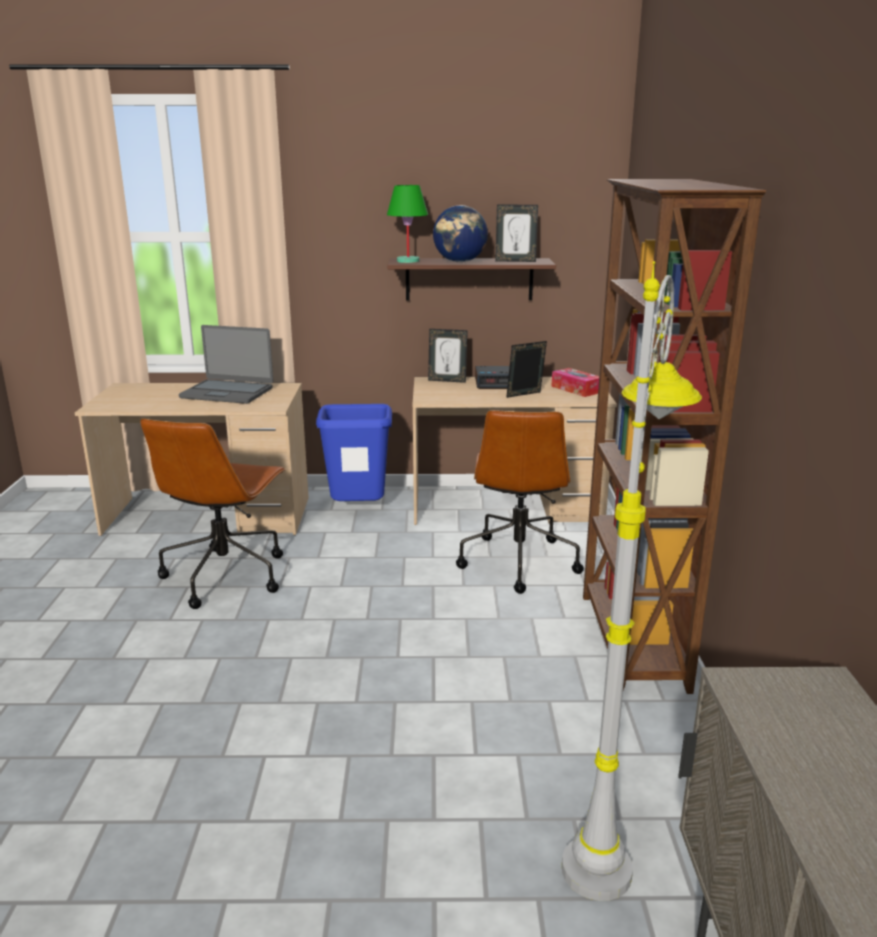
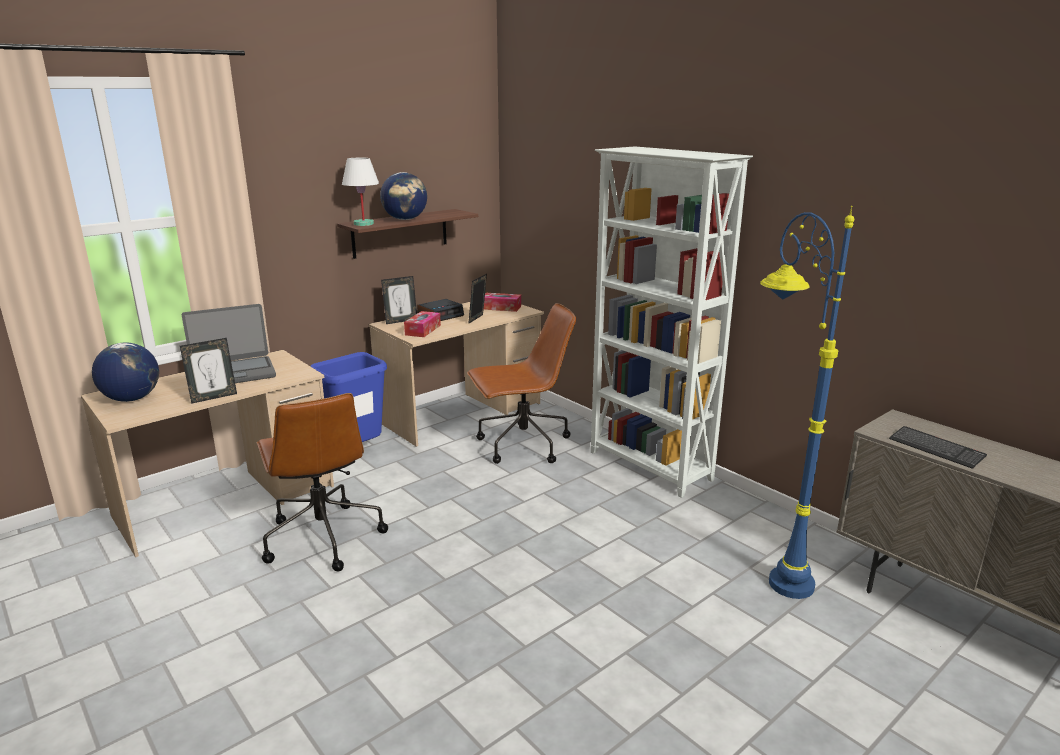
camera: 40 degrees left, 0 degrees up
green table lamp [387,185,428,263] -> white table lamp [342,157,379,226]
brown office chair [456,410,584,594] -> brown office chair turned 75 degrees counterclockwise [467,303,576,464]
picture frame [495,204,538,262] -> picture frame moved to [180,338,237,404]
grey floor lamp [562,261,702,901] -> blue floor lamp [760,206,855,599]
brown bookcase [583,179,766,694] -> white bookcase [591,146,753,498]
none -> globe [92,343,159,402]
none -> tissue box [404,311,441,337]
none -> keyboard [889,426,987,469]

